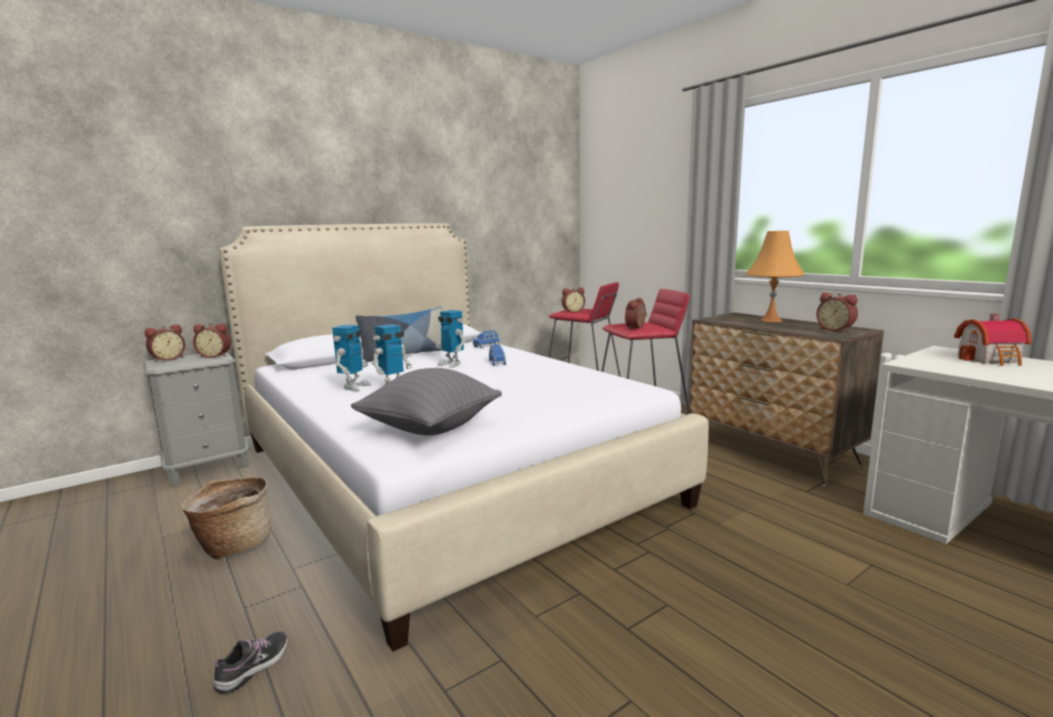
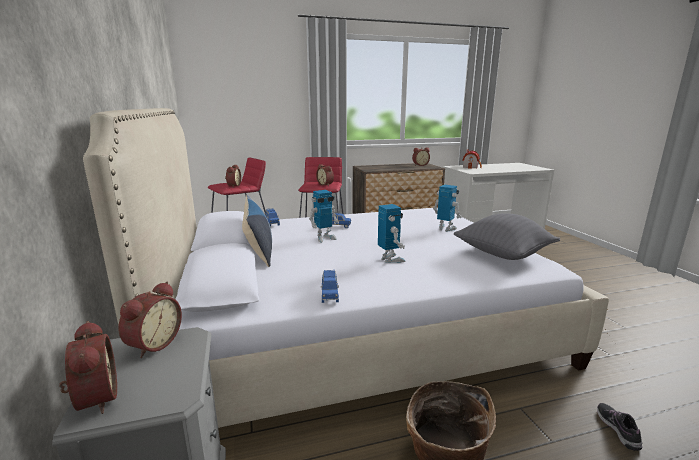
camera: 70 degrees left, 5 degrees up
shoe [214,631,288,694] -> shoe turned 45 degrees clockwise [597,403,642,451]
toy robot [332,325,371,391] -> toy robot moved to [433,185,462,232]
orange table lamp [745,231,804,322] -> none
none -> blue toy car [321,270,339,303]

